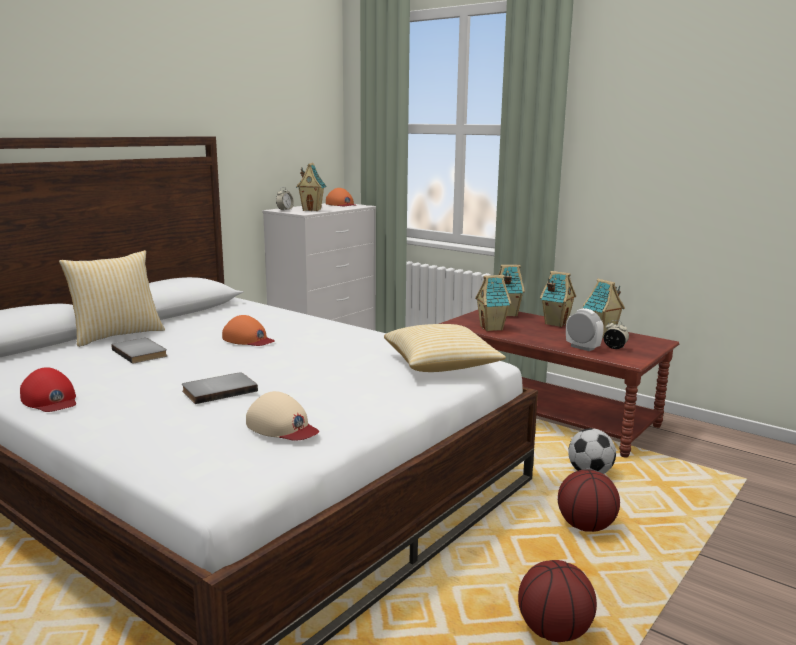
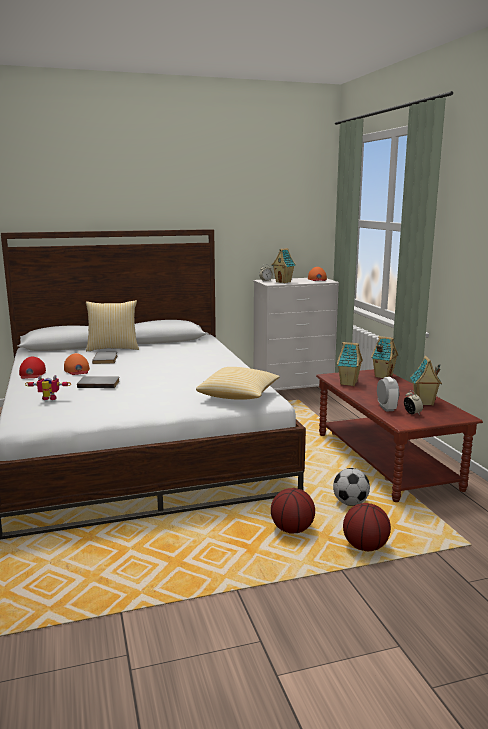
camera: 35 degrees right, 0 degrees up
orange cap [222,315,275,346] -> orange cap moved to [64,353,90,375]
beige cap [246,391,319,441] -> none
basketball [518,560,597,642] -> basketball moved to [343,503,391,551]
toy house [540,271,576,327] -> none
none -> toy robot [25,375,71,400]

